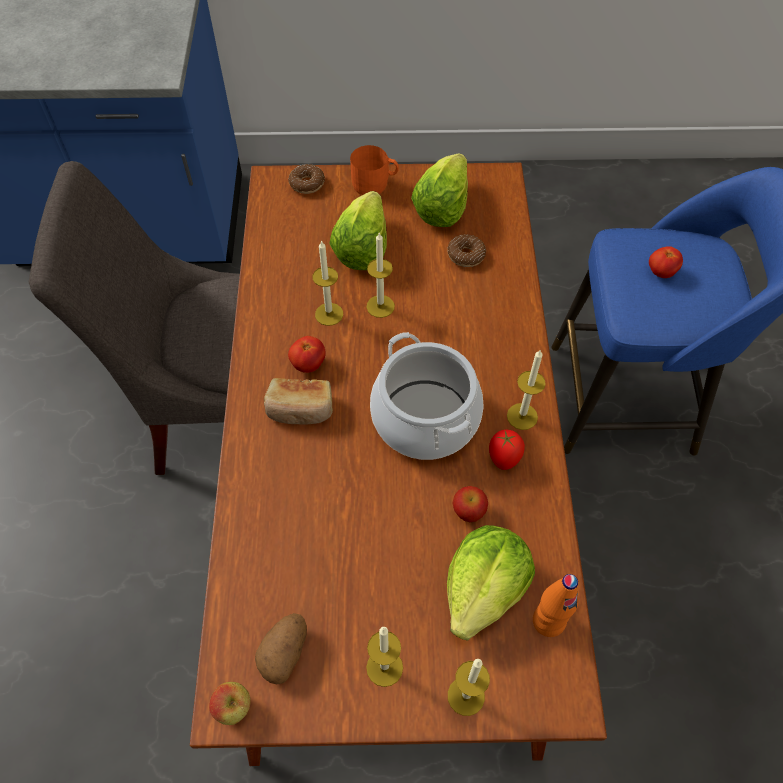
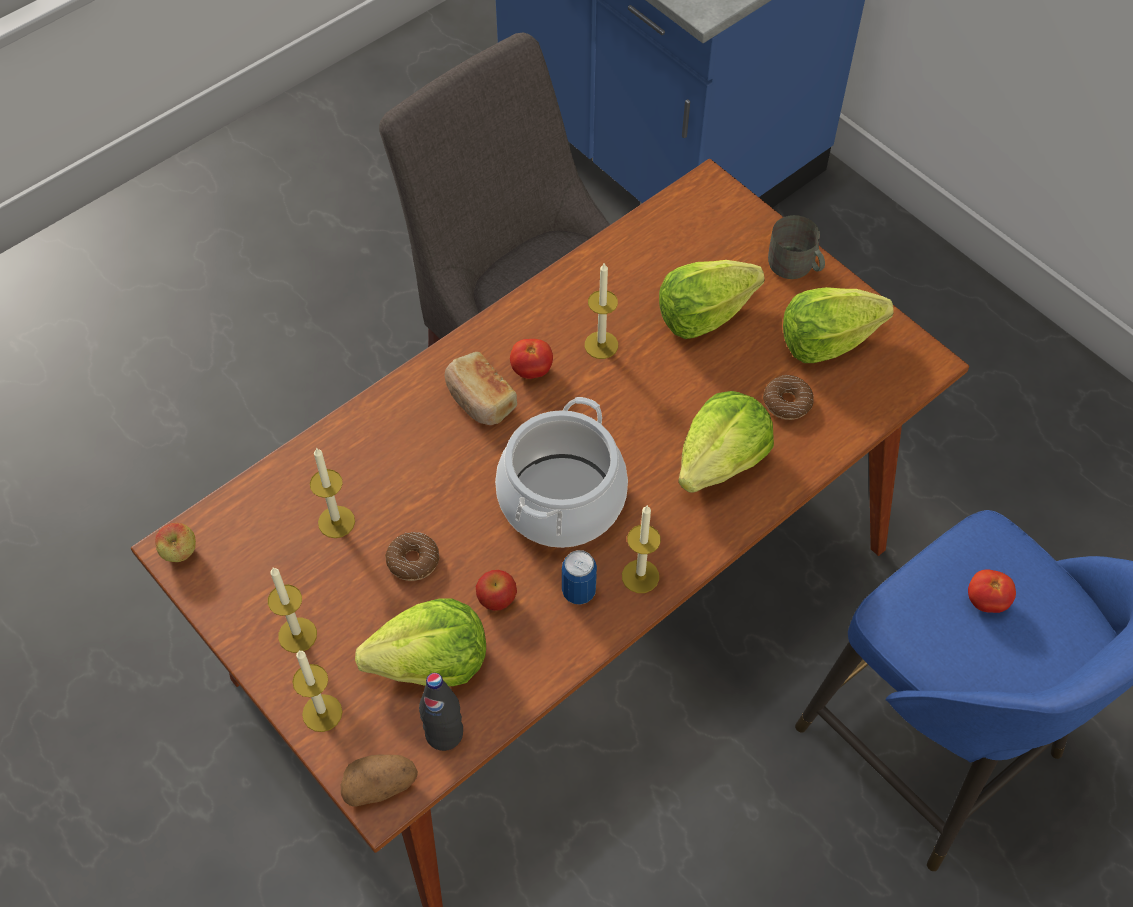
camera: 50 degrees right, 0 degrees up
potato [255,613,307,684] -> potato moved to [341,755,418,806]
donut [288,164,325,194] -> donut moved to [385,532,440,581]
orange mug [350,145,399,195] -> grey mug [768,215,825,279]
candle [366,232,395,318] -> candle moved to [310,447,355,538]
tomato [489,430,525,470] -> can [562,550,597,605]
orange bottle [533,574,578,637] -> black bottle [419,673,463,751]
none -> lettuce [678,391,774,493]

